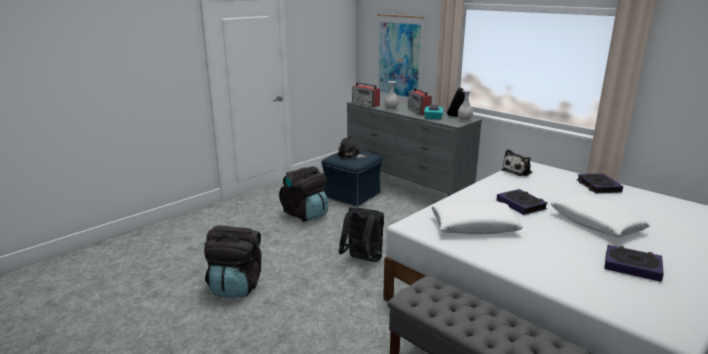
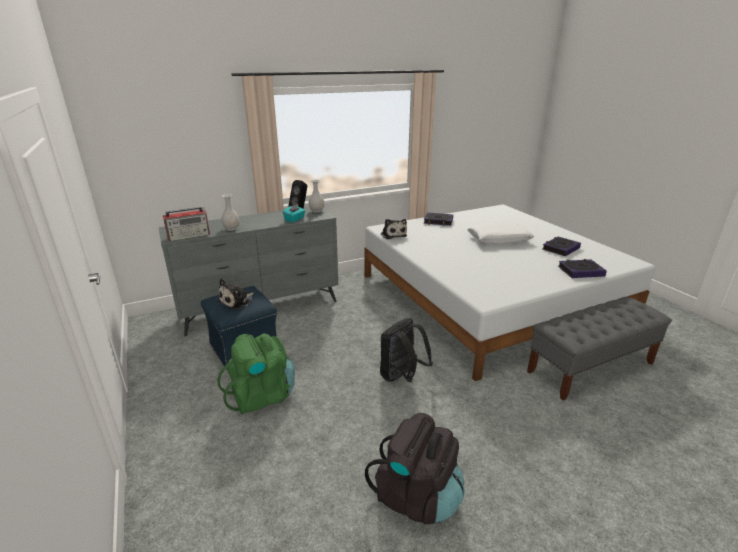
camera: 70 degrees left, 5 degrees up
black backpack [279,166,328,221] -> green backpack [217,334,295,414]
picture [377,14,424,104] -> none
radio [408,87,432,115] -> none
white pillow [431,202,523,234] -> none
book [496,189,548,215] -> book moved to [558,259,607,278]

